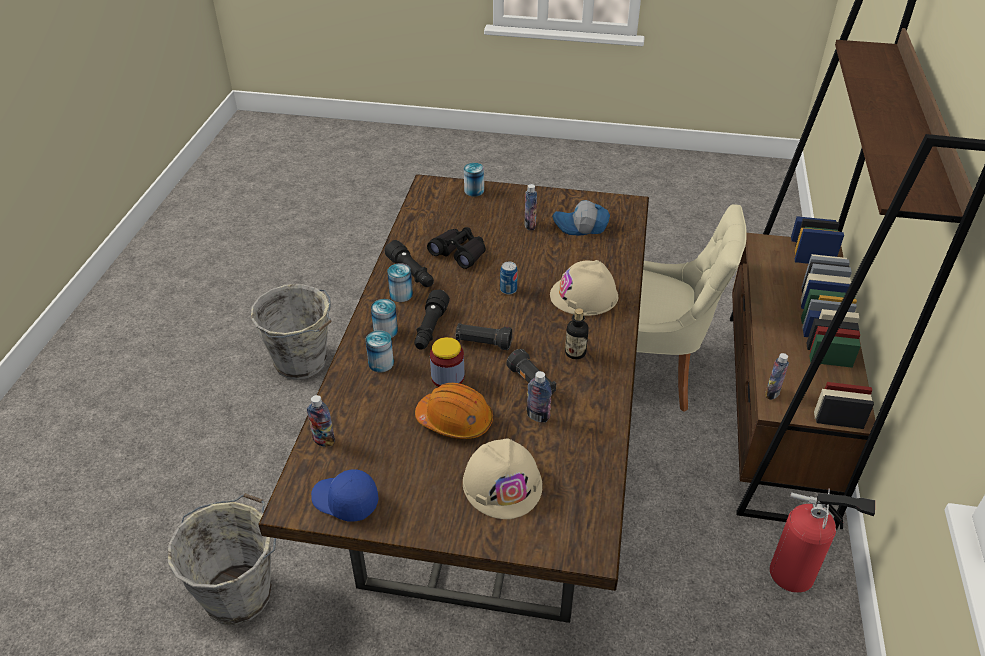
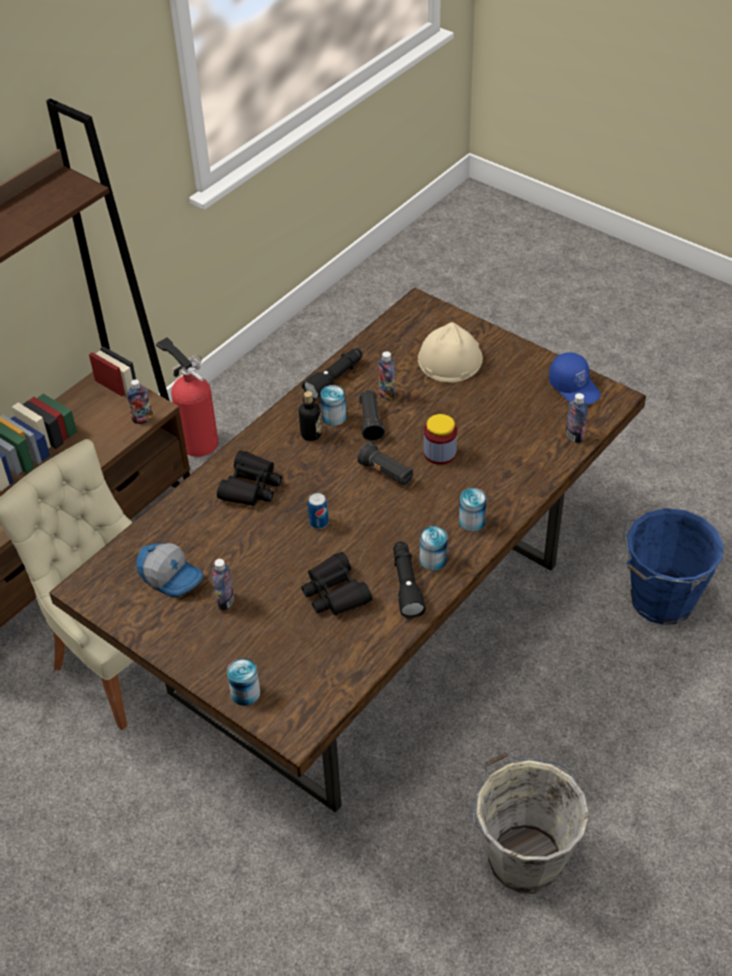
camera: 150 degrees left, 5 degrees up
grey bucket [168,493,276,625] -> blue bucket [623,508,724,625]
can [365,330,394,373] -> can moved to [320,385,346,426]
black flashlight [414,289,450,350] -> black flashlight moved to [302,348,362,400]
orange hard hat [415,383,493,439] -> none
beige hard hat [550,260,618,316] -> black binoculars [217,451,282,506]

